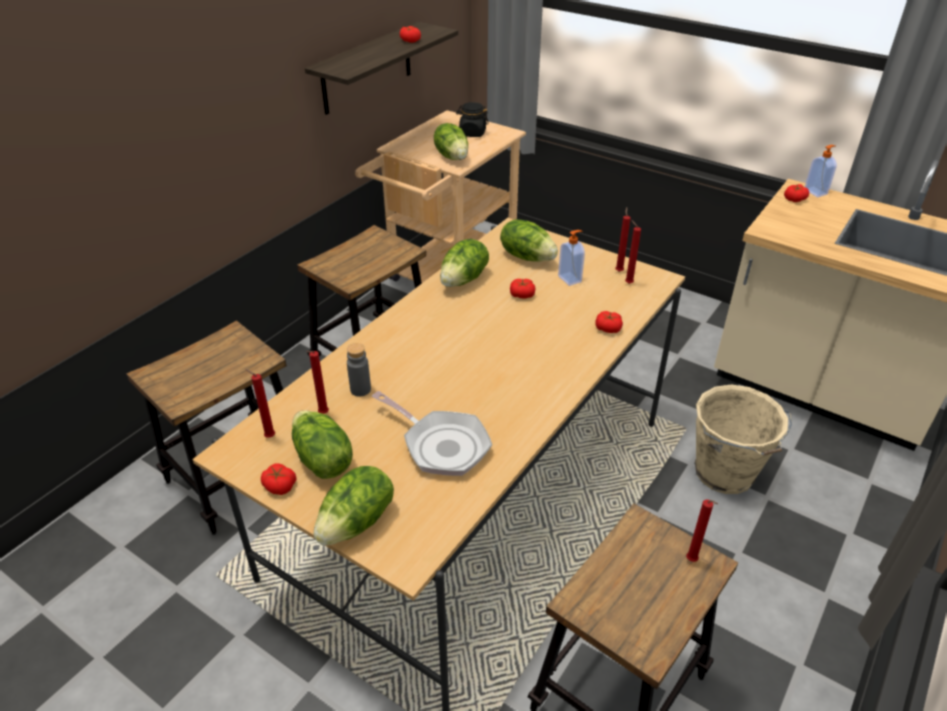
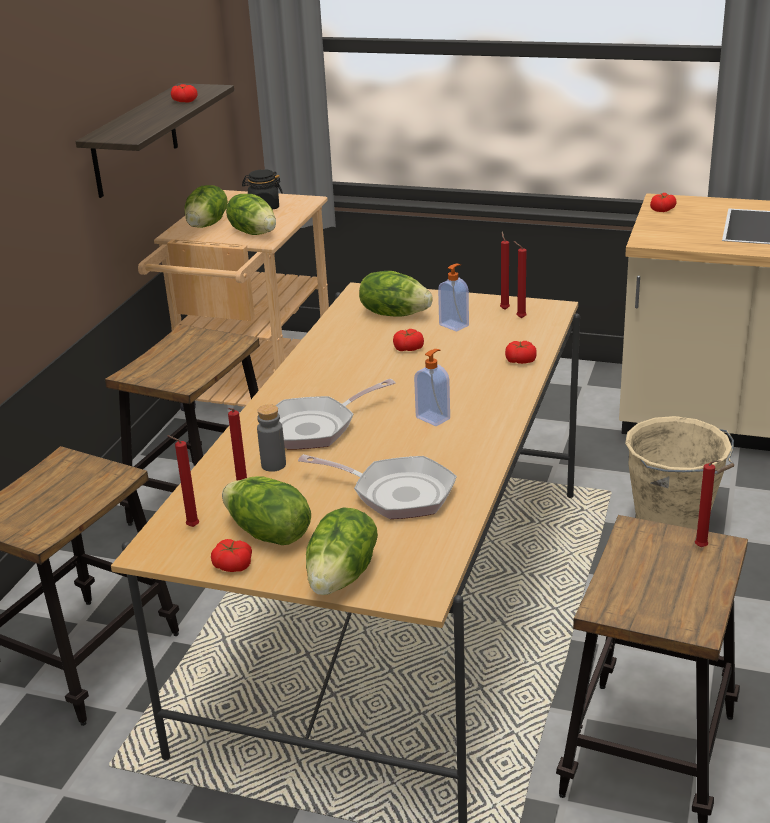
camera: 15 degrees left, 10 degrees down
lettuce [440,239,489,287] -> lettuce moved to [184,185,228,228]
soap dispenser [805,145,837,197] -> soap dispenser moved to [414,349,450,426]
none -> frying pan [275,379,396,449]

